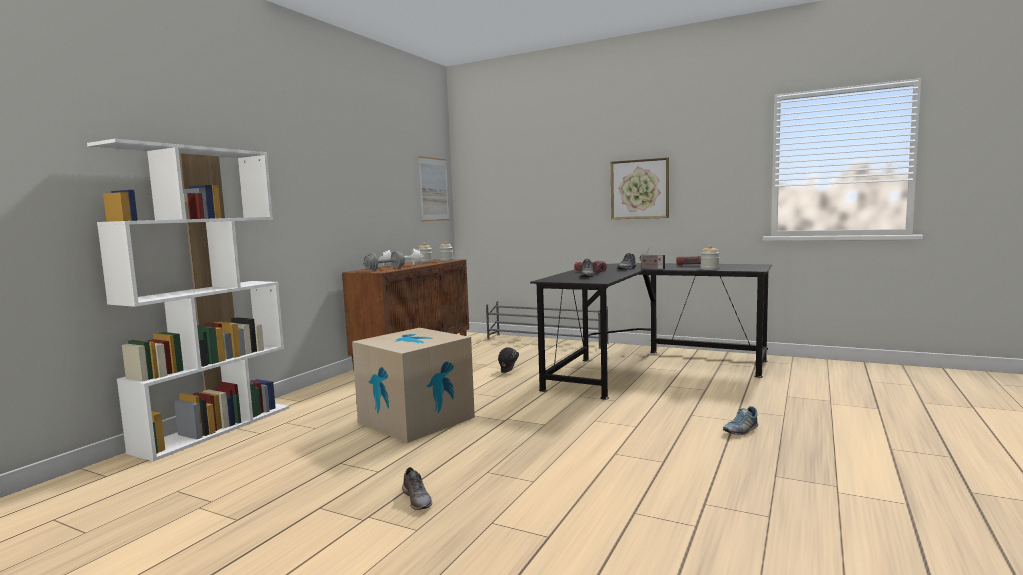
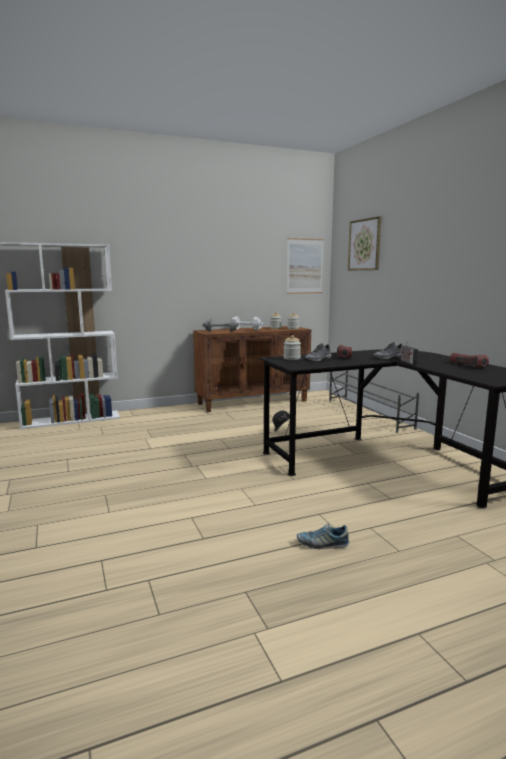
camera: 40 degrees right, 5 degrees up
cardboard box [352,328,475,443] -> none
grey shoe [402,467,432,510] -> none
picture [611,157,669,219] -> picture moved to [348,216,381,270]
jar [701,245,719,270] -> jar moved to [283,335,301,360]

